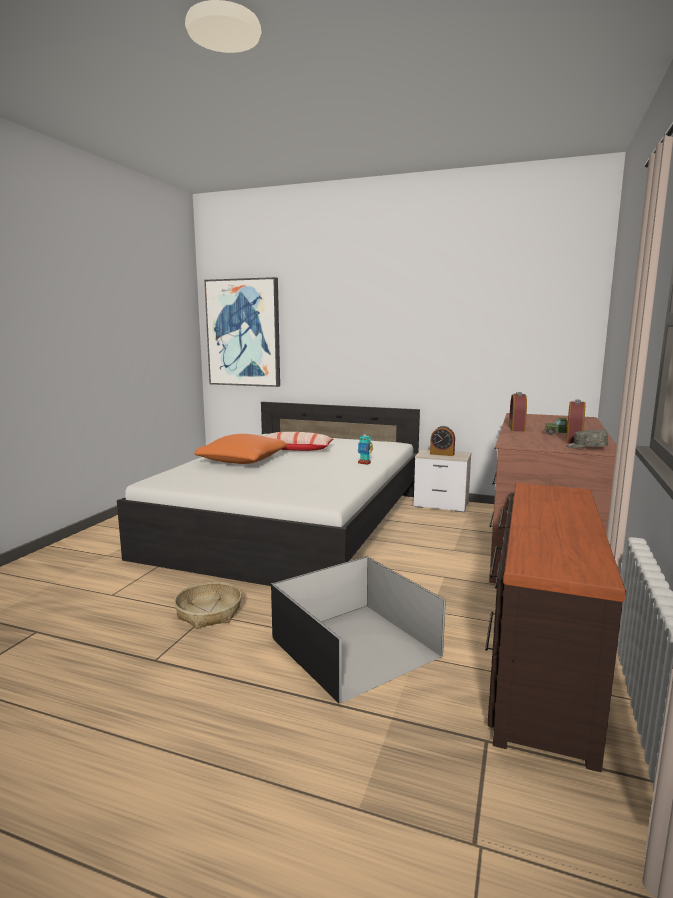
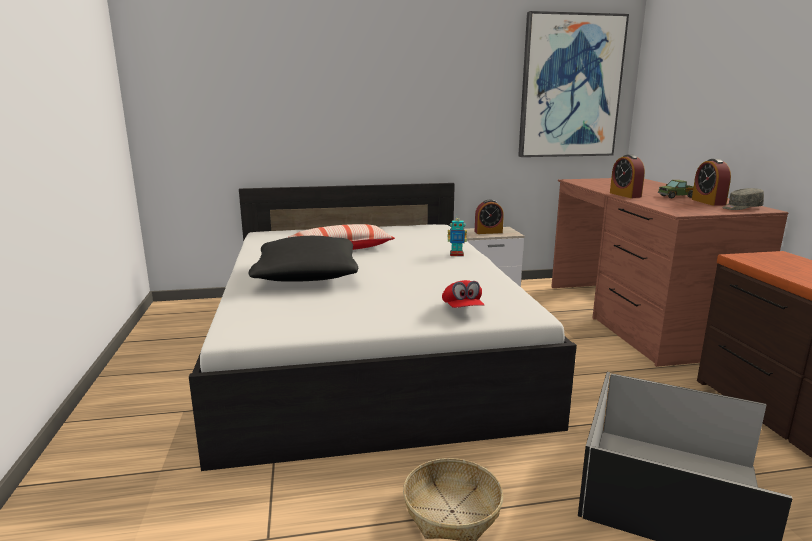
camera: 30 degrees left, 5 degrees up
orange pillow [194,434,287,464] -> black pillow [249,236,358,282]
picture [204,277,280,387] -> picture moved to [518,11,629,157]
none -> red cap [442,280,484,308]

